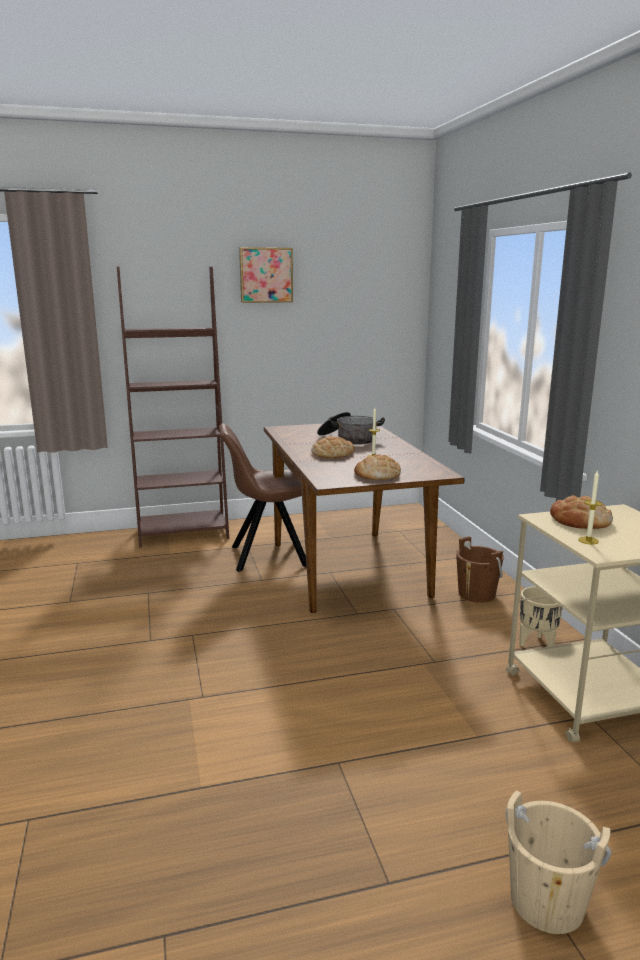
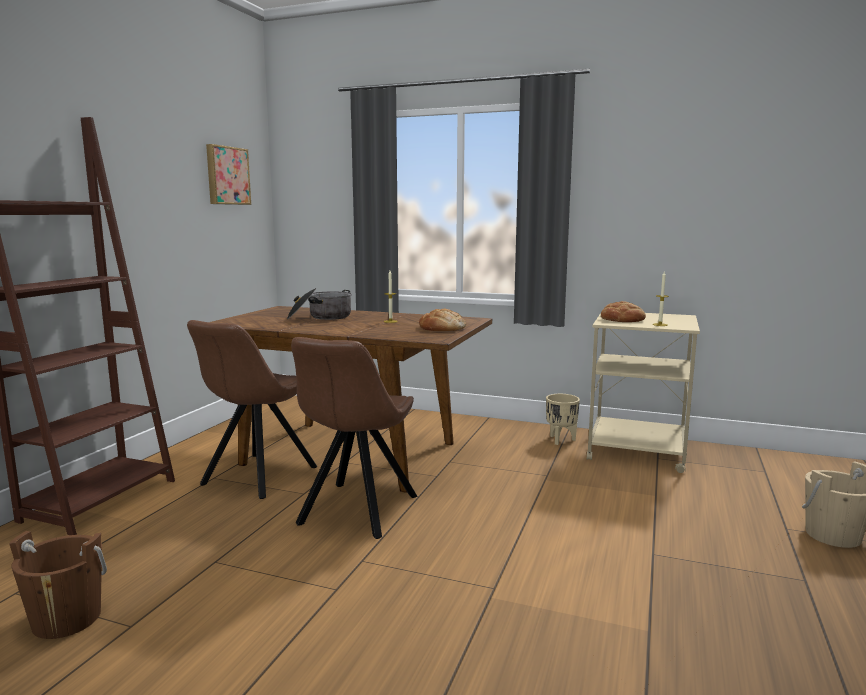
camera: 55 degrees left, 5 degrees down
picture [239,247,293,303] -> picture moved to [206,144,251,205]
bread [311,436,355,458] -> none
brown bucket [456,536,504,603] -> brown bucket moved to [9,531,107,639]
none -> brown chair [291,337,417,539]

